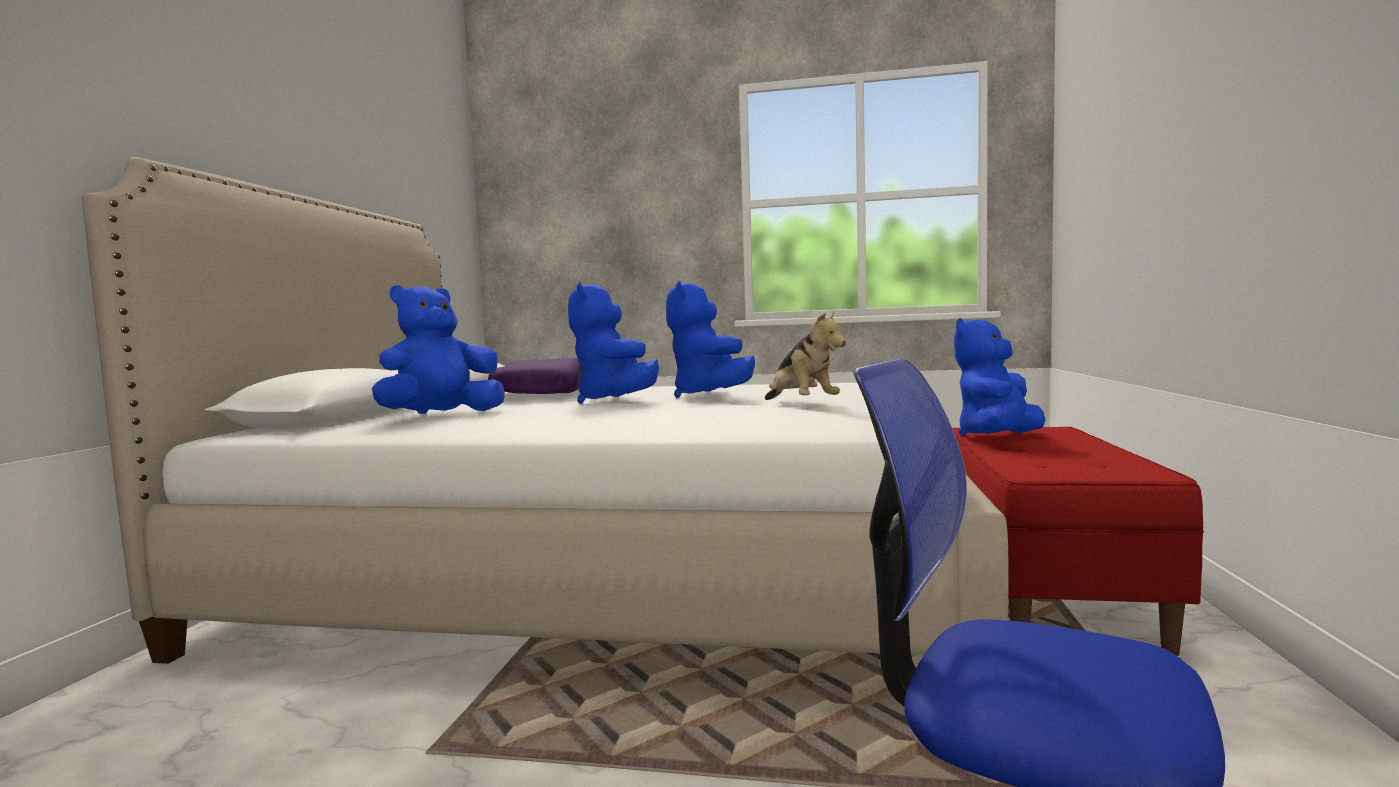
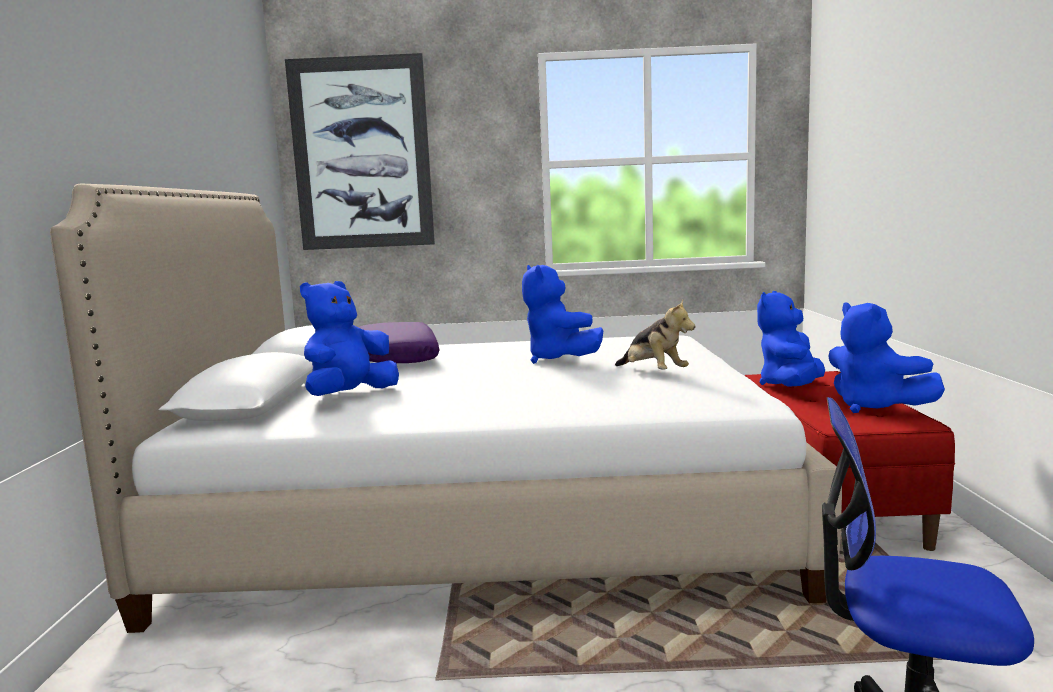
camera: 10 degrees left, 5 degrees up
blue plush toy [568,282,659,404] -> blue plush toy moved to [828,302,945,413]
none -> picture [285,53,435,250]

